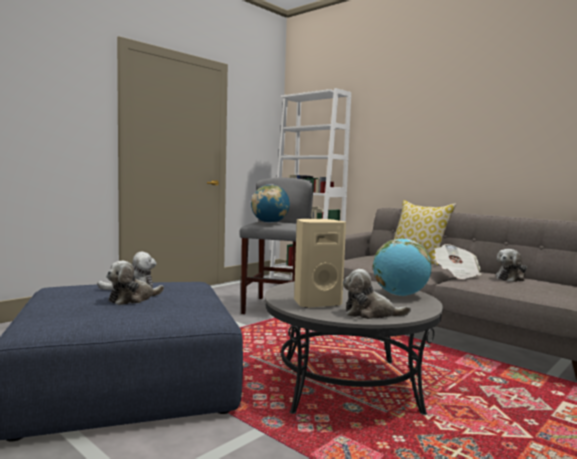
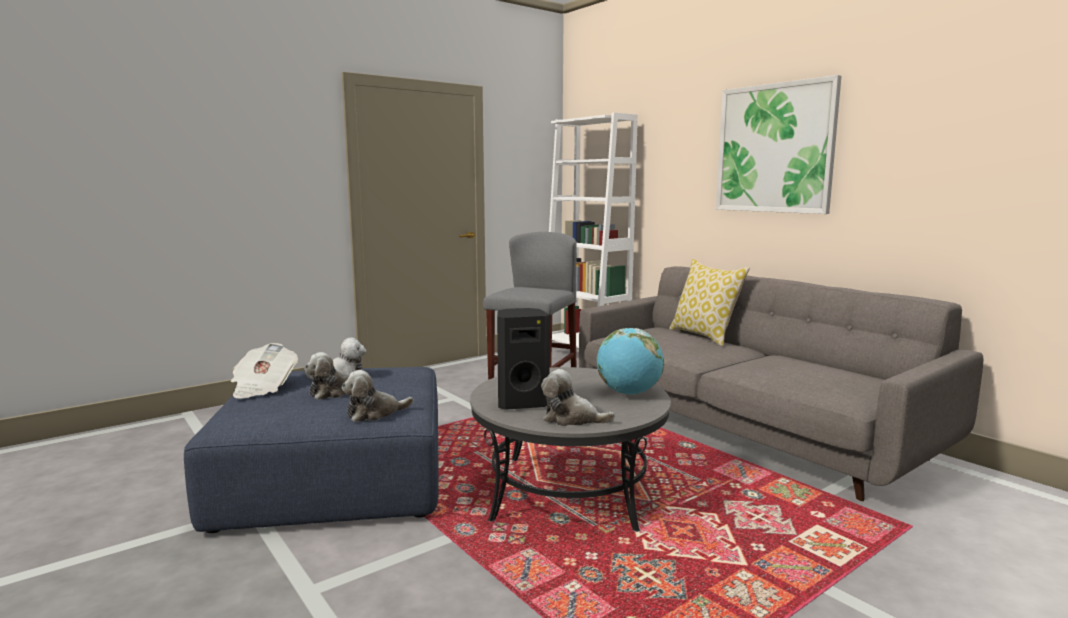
camera: 10 degrees right, 5 degrees up
globe [251,184,290,223] -> none
beige speaker [294,219,346,308] -> black speaker [497,308,550,410]
newspaper [435,244,481,279] -> newspaper moved to [231,343,298,399]
plush toy [496,249,527,282] -> plush toy moved to [342,370,413,422]
none -> picture [716,75,841,214]

